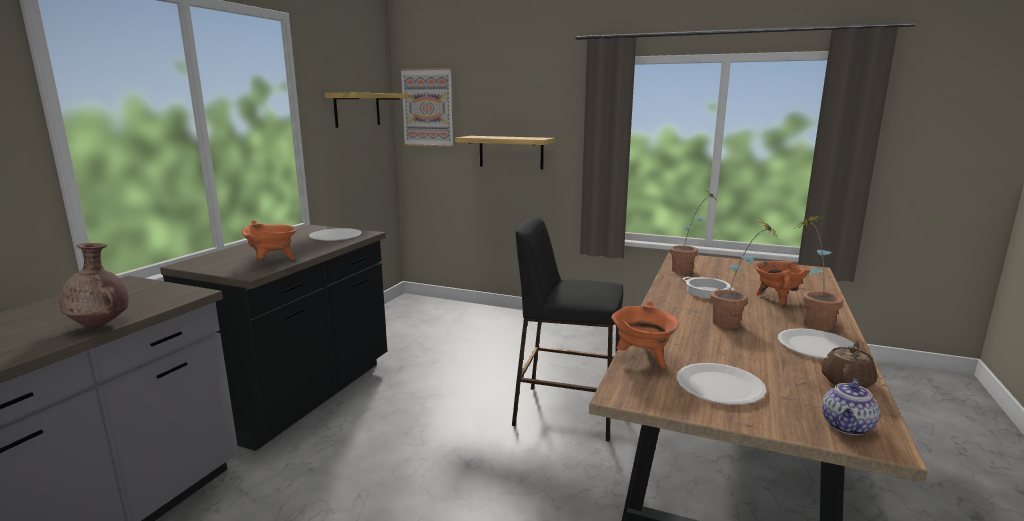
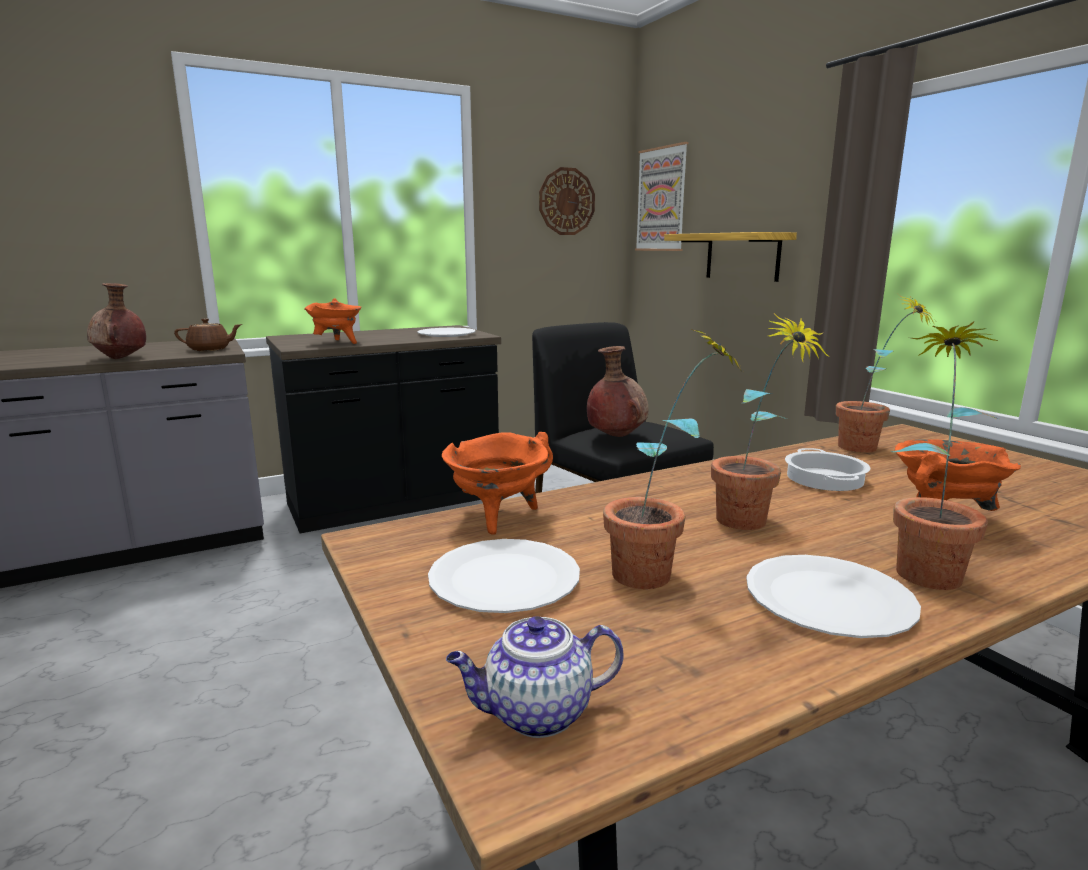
camera: 40 degrees right, 0 degrees up
shelf [325,93,412,128] -> wall clock [539,167,595,235]
brown teapot [822,341,877,388] -> brown teapot moved to [174,318,242,351]
none -> brown vase [587,346,649,437]
none -> potted plant [603,330,746,589]

